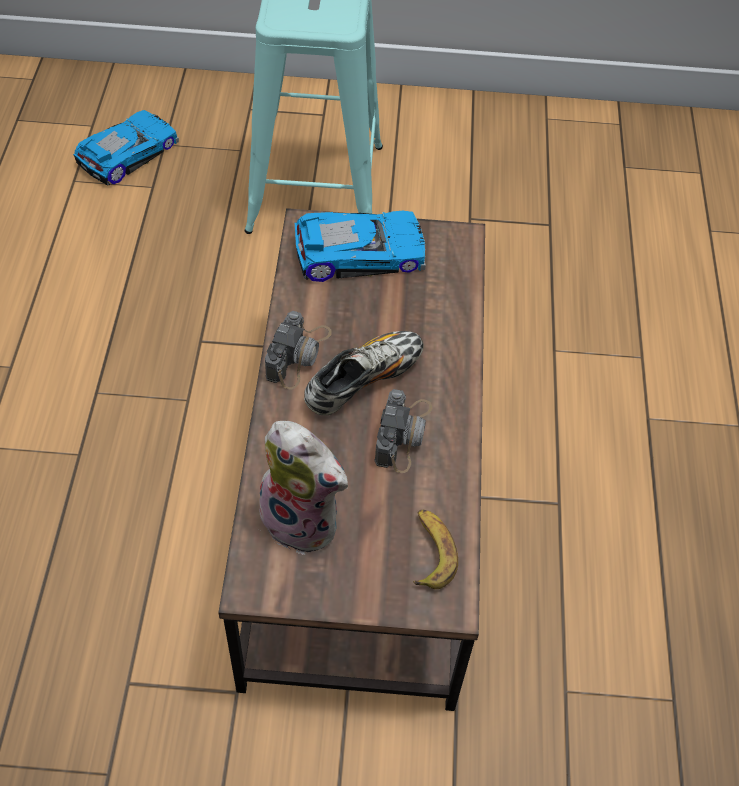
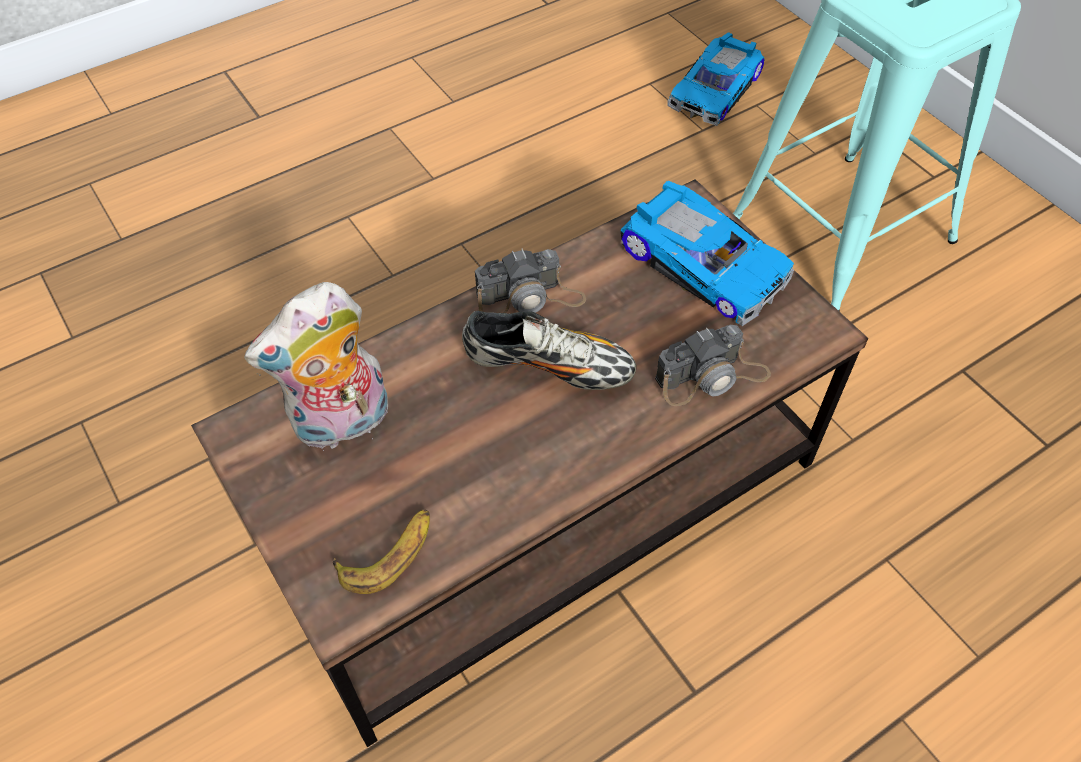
camera: 55 degrees right, 0 degrees up
toy car [73,110,179,186] -> toy car turned 120 degrees clockwise [667,32,765,126]
plush toy [257,421,348,555] -> plush toy turned 60 degrees clockwise [244,282,388,451]
camera [374,389,433,473] -> camera moved to [655,325,771,406]

